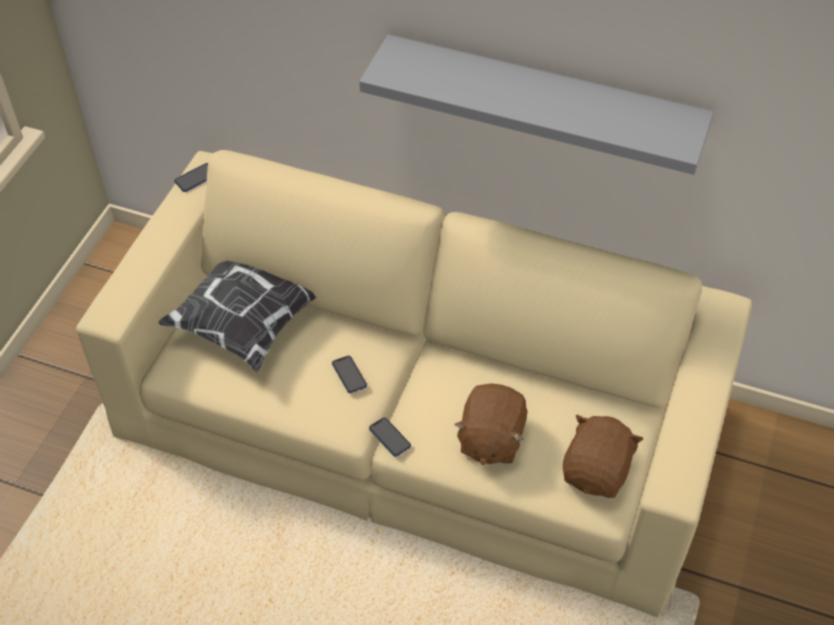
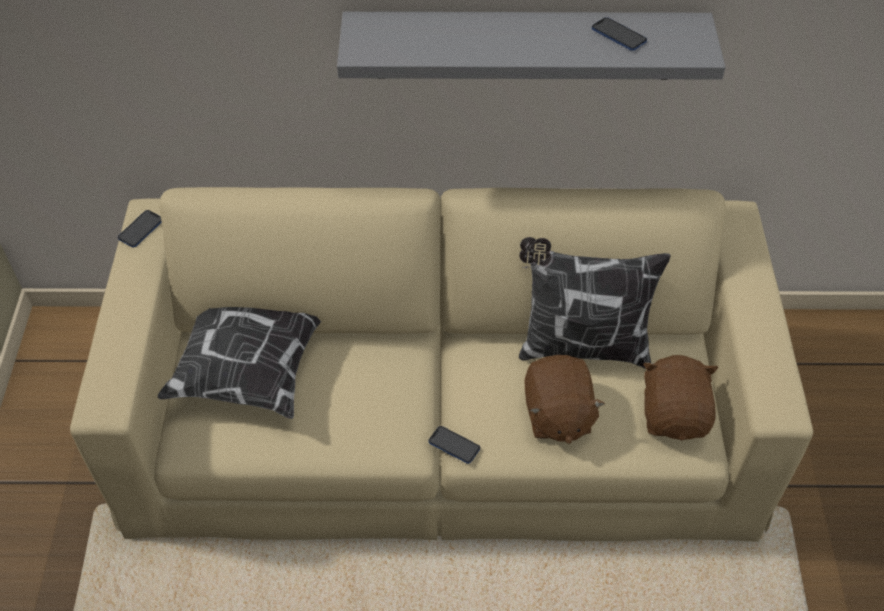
camera: 20 degrees left, 0 degrees up
phone [332,356,367,393] -> phone moved to [592,17,647,51]
none -> pillow [519,237,671,369]

